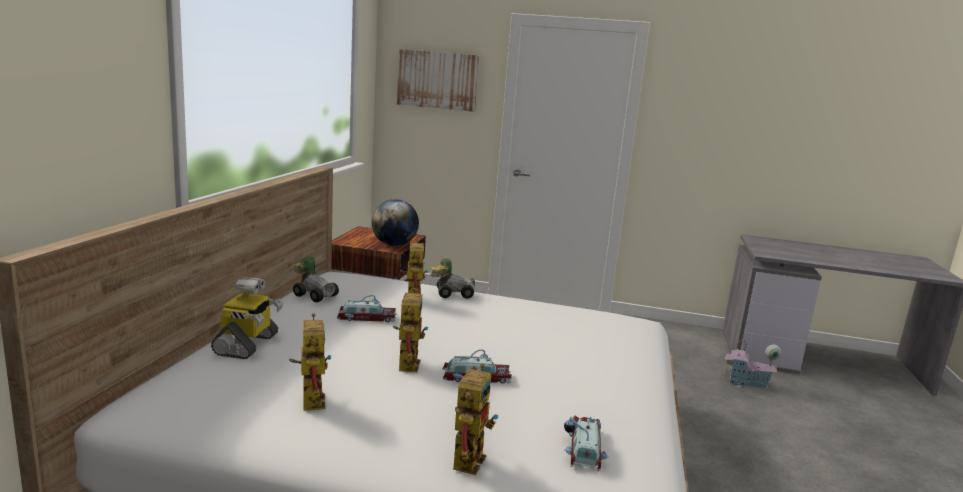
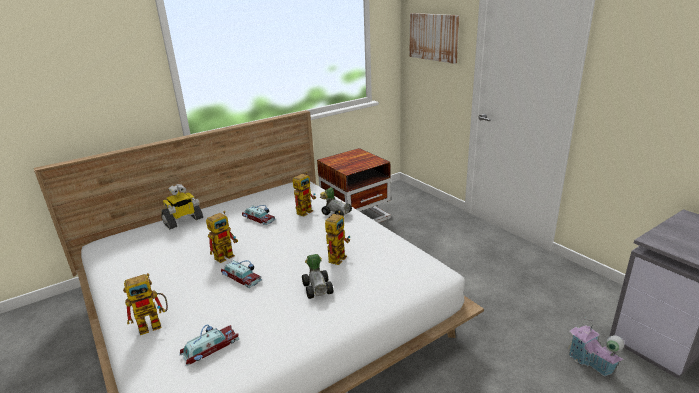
camera: 45 degrees right, 10 degrees up
toy robot [289,313,331,411] -> toy robot moved to [325,211,350,265]
toy car [293,257,339,302] -> toy car moved to [302,254,333,299]
globe [372,199,419,246] -> none

